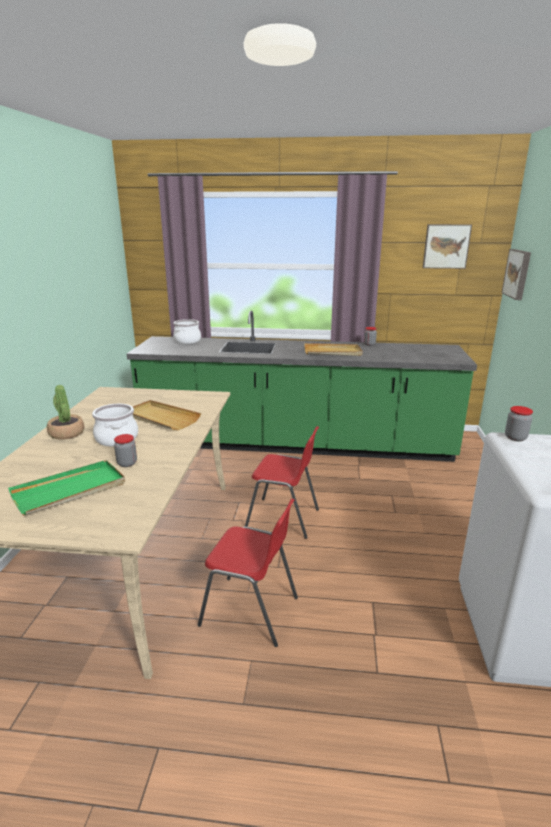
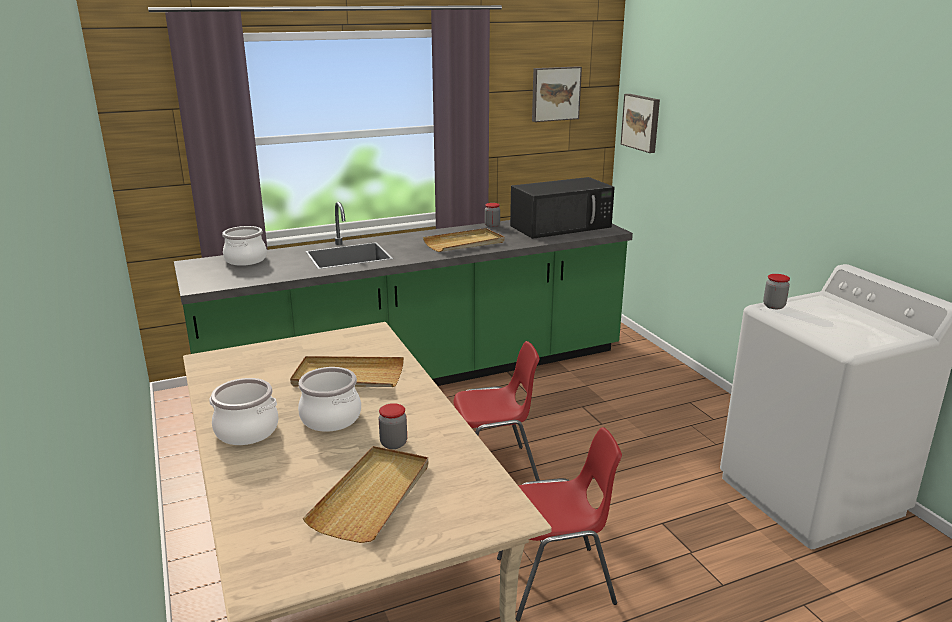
camera: 30 degrees left, 0 degrees up
green tray [8,460,125,515] -> beige tray [303,446,428,543]
potted plant [47,385,84,440] -> cooking pot [209,378,279,445]
none -> black microwave [510,177,615,239]

